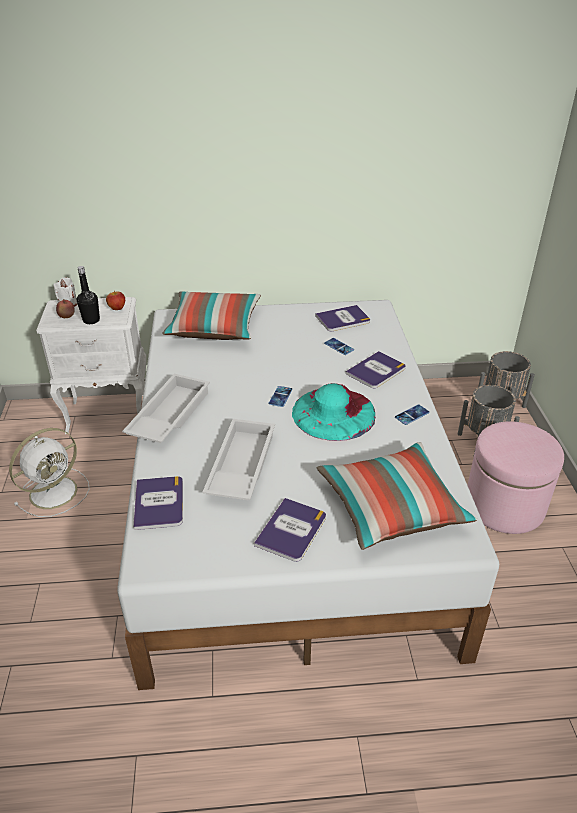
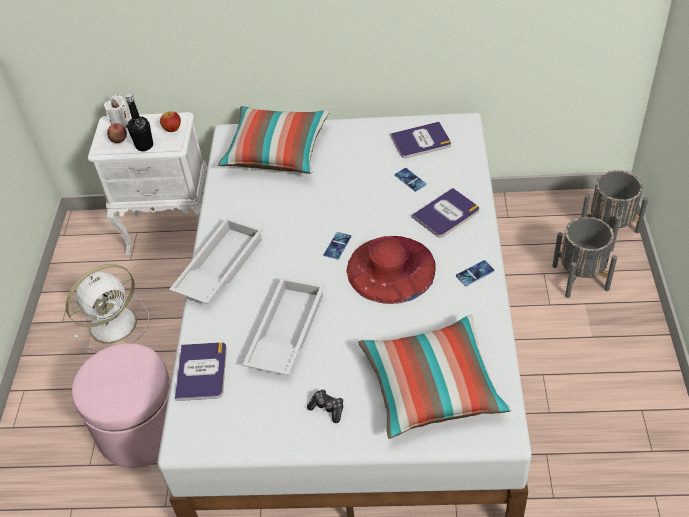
camera: 10 degrees right, 10 degrees up
book [254,498,326,562] -> game controller [307,389,343,423]
turquoise hat [292,383,375,441] -> red hat [346,236,436,304]
pink ottoman [467,421,564,534] -> pink ottoman moved to [72,343,171,468]

